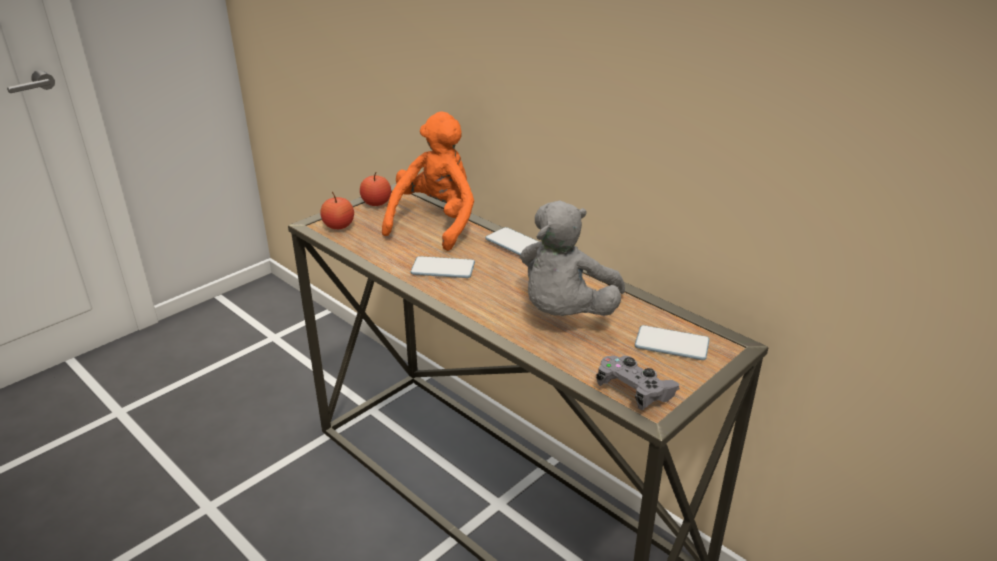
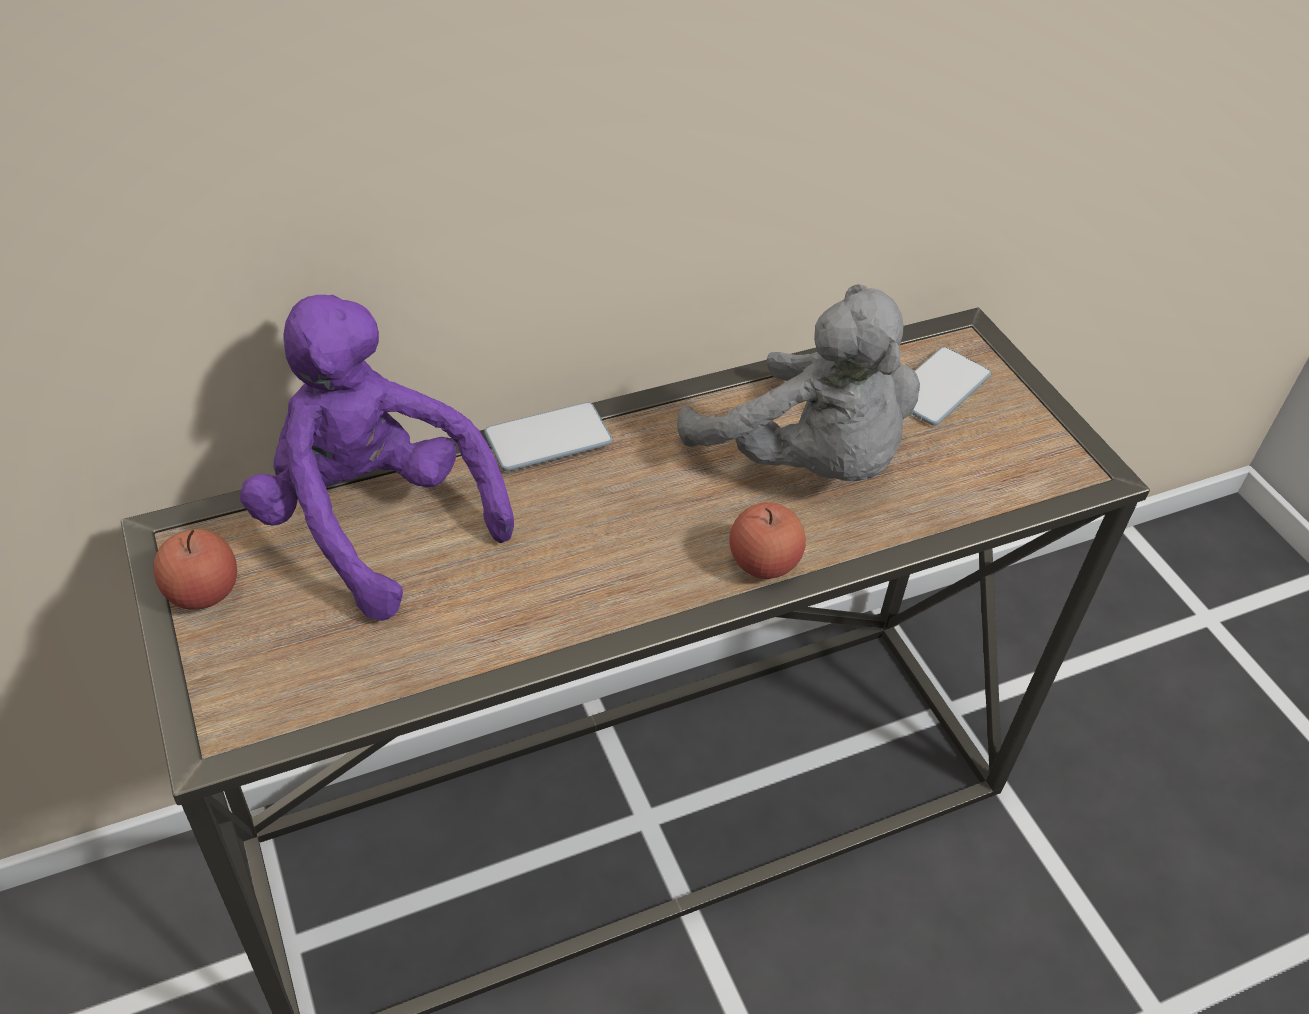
camera: 70 degrees left, 15 degrees up
apple [320,192,354,229] -> apple moved to [729,502,806,579]
orange plush toy [382,111,474,251] -> purple plush toy [240,295,514,621]
phone [410,256,475,278] -> none
grey game controller [596,356,680,410] -> none

